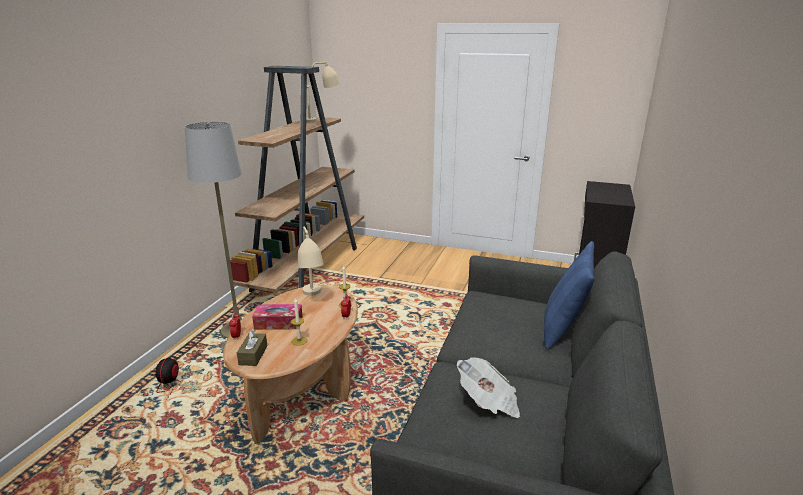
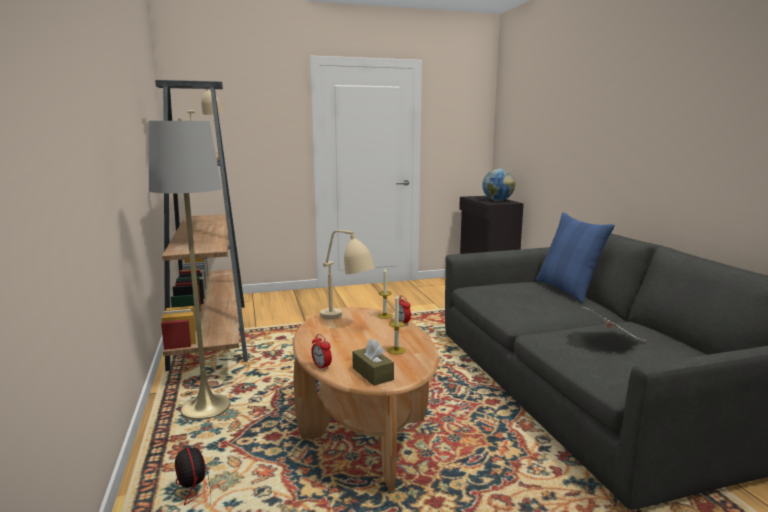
camera: 35 degrees left, 10 degrees down
tissue box [252,304,303,330] -> none
none -> globe [482,169,515,201]

